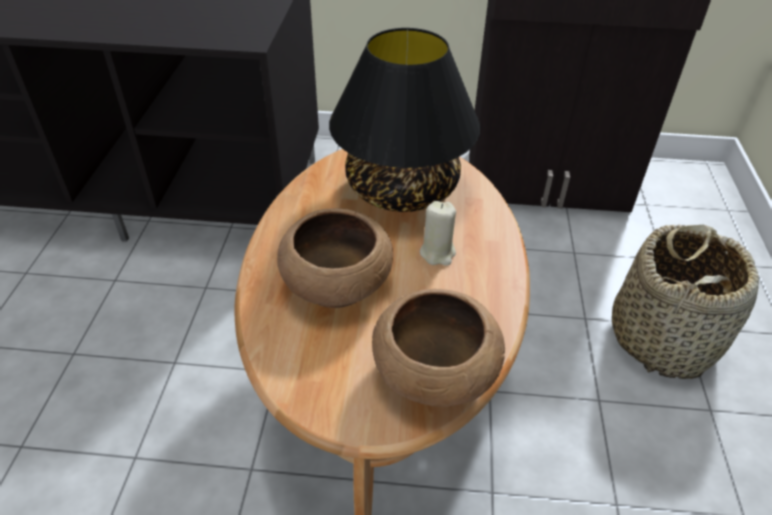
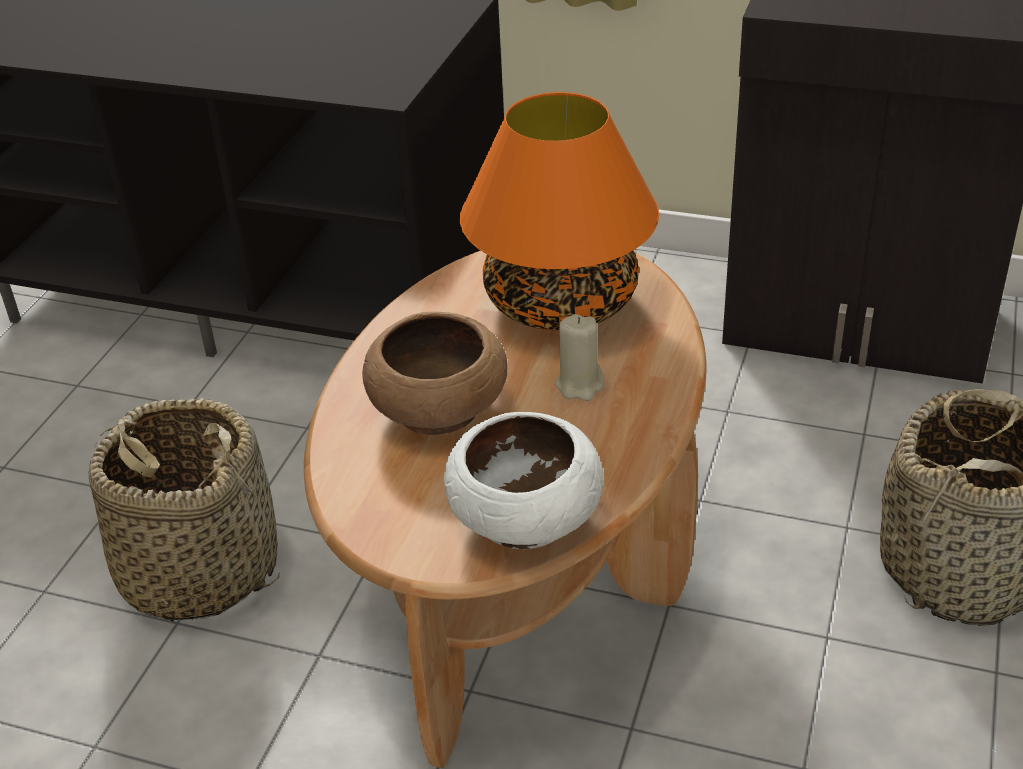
camera: 15 degrees right, 5 degrees down
black table lamp [329,28,480,212] -> orange table lamp [460,92,659,330]
brown bowl [372,289,505,407] -> white bowl [444,412,603,549]
none -> basket [88,398,280,622]

